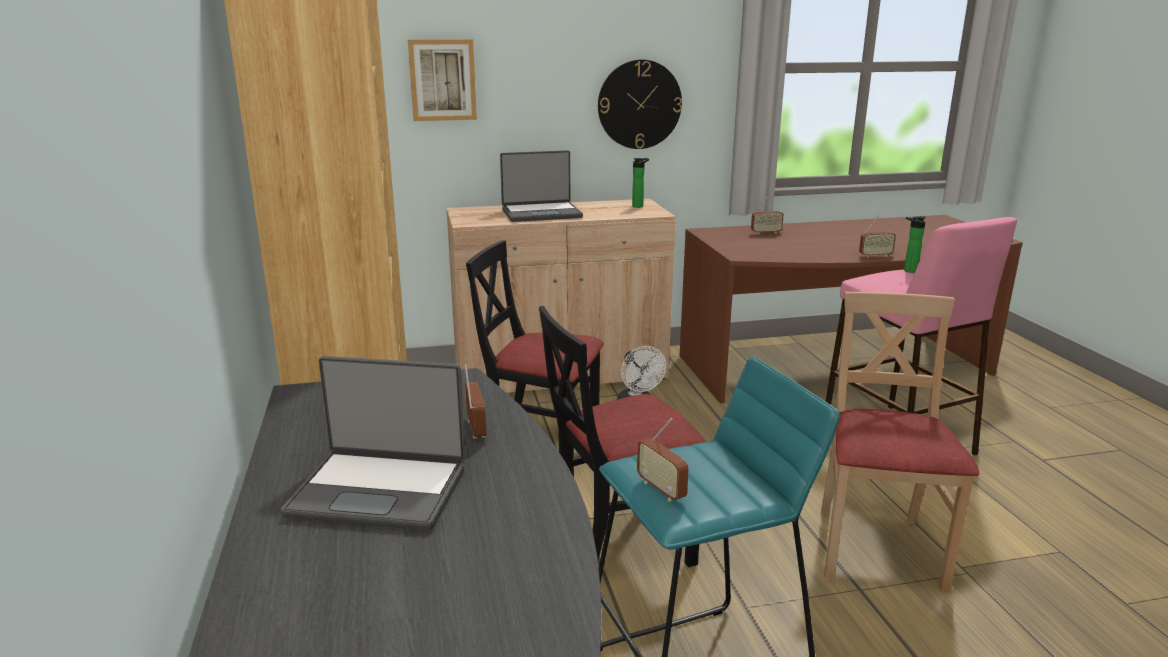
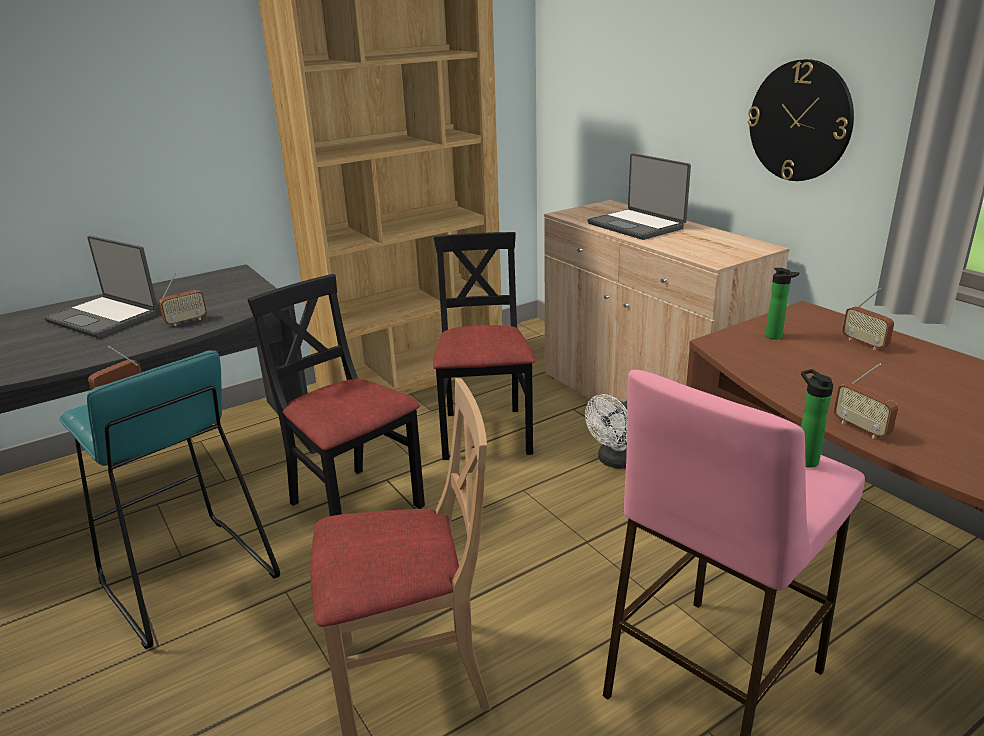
camera: 70 degrees right, 5 degrees up
laptop [281,356,466,530] -> laptop turned 45 degrees counterclockwise [44,236,158,338]
picture [408,39,477,121] -> none
bottle [632,158,649,208] -> bottle moved to [765,268,799,339]

